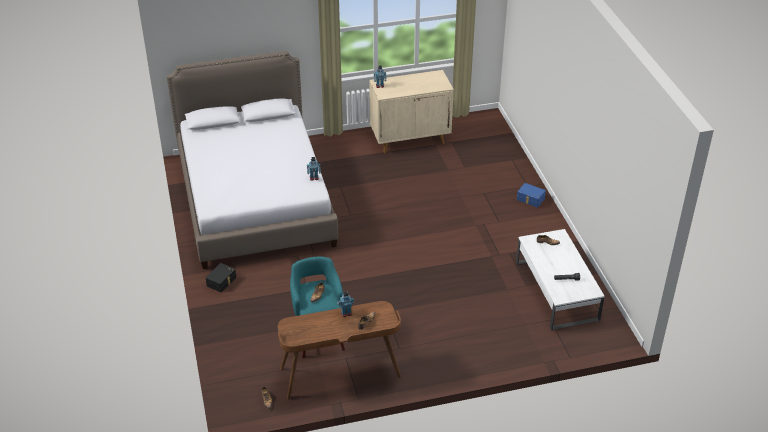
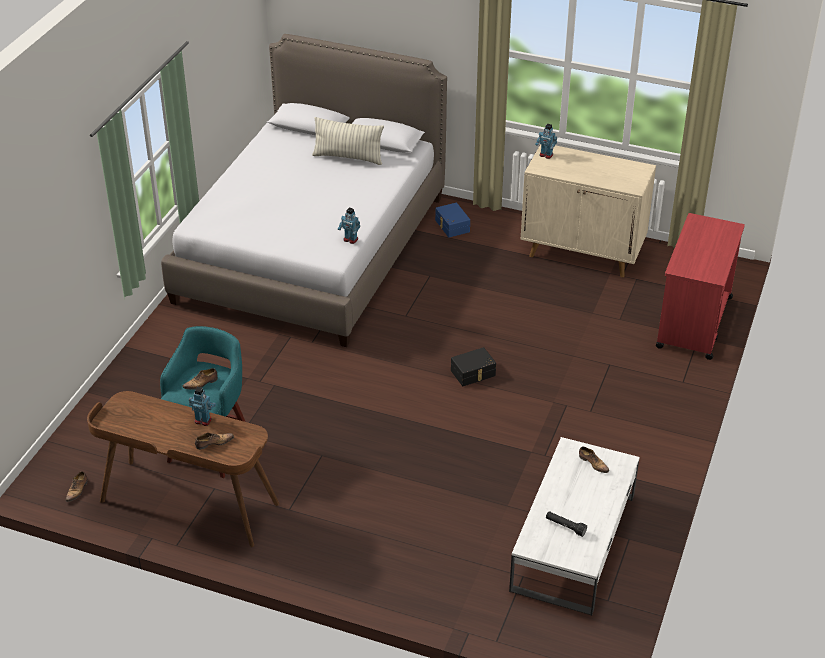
camera: 35 degrees right, 0 degrees up
black storage box [206,263,236,292] -> black storage box moved to [451,347,496,386]
blue storage box [517,183,546,208] -> blue storage box moved to [435,203,470,237]
none -> pillow [312,117,384,165]
none -> red cart [656,213,745,360]

